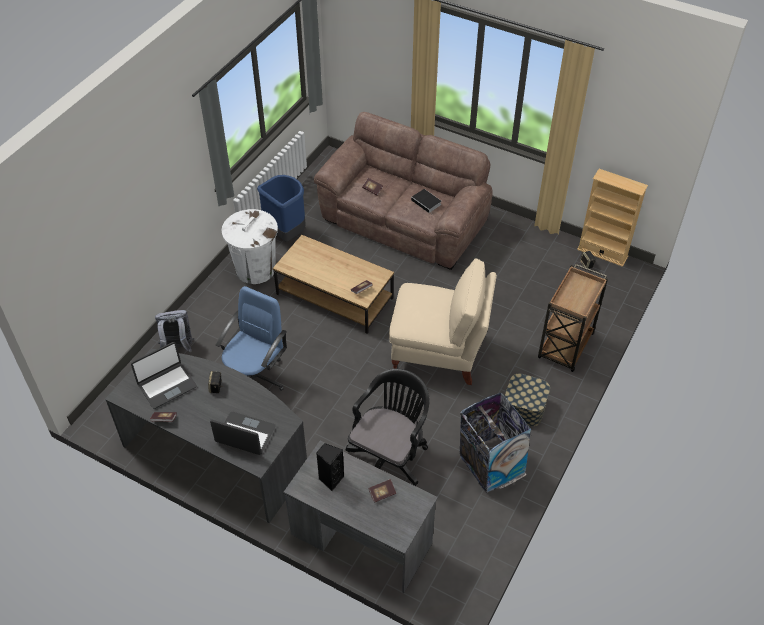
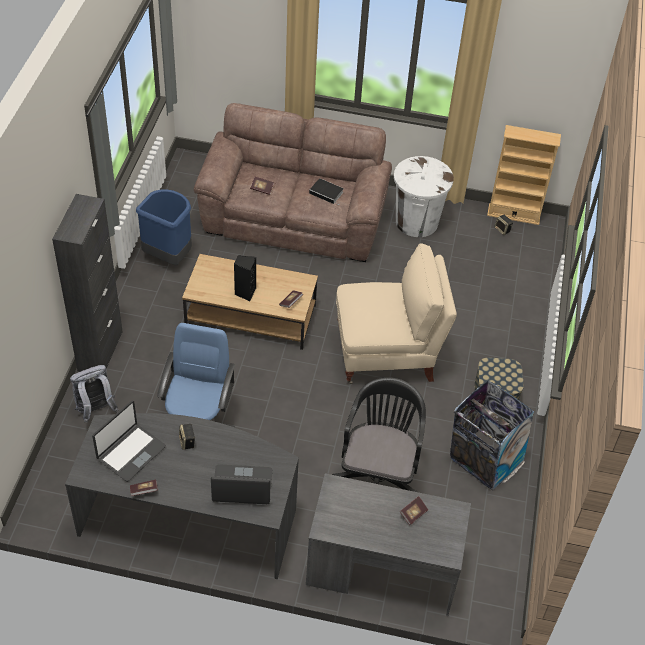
camera: 20 degrees left, 0 degrees up
white trash can [222,209,278,284] -> white trash can moved to [394,156,454,237]
black speaker [316,443,344,491] -> black speaker moved to [234,255,256,301]
brown cart [538,264,608,372] -> none
none -> black cabinet [52,194,123,372]

